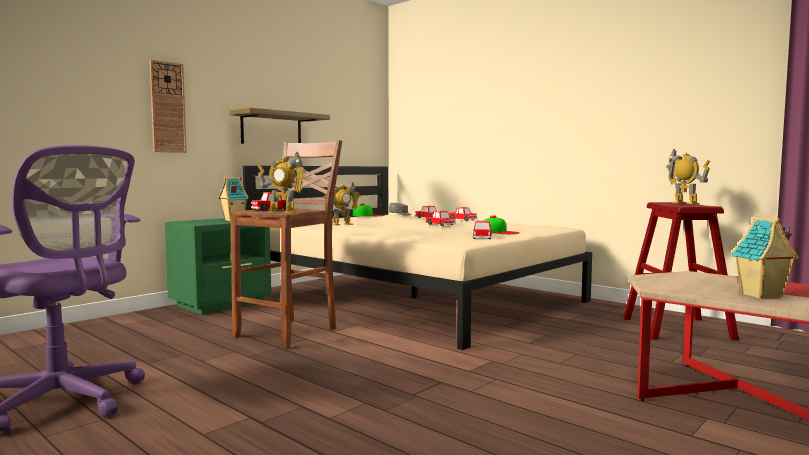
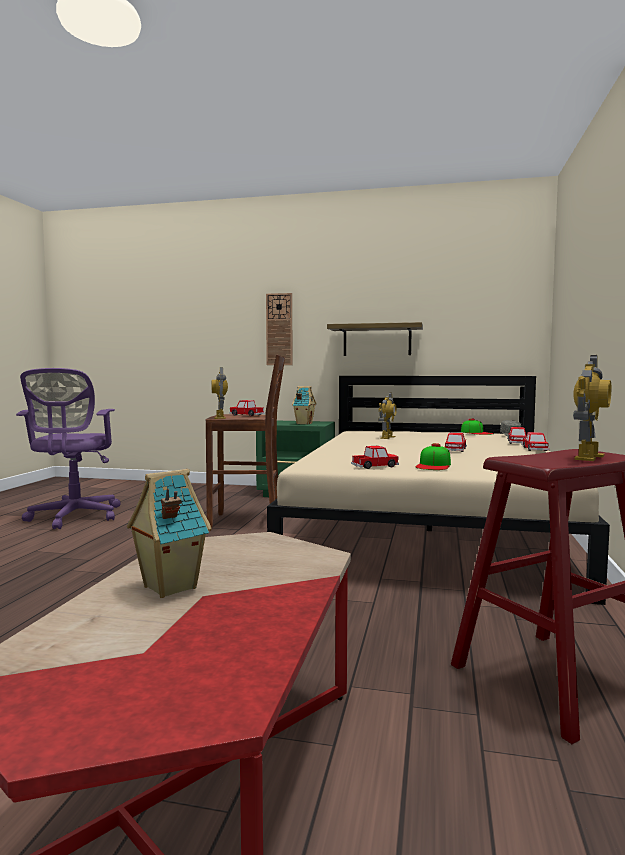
camera: 60 degrees right, 0 degrees up
toy robot [323,181,360,226] -> toy robot turned 90 degrees counterclockwise [378,392,397,439]

